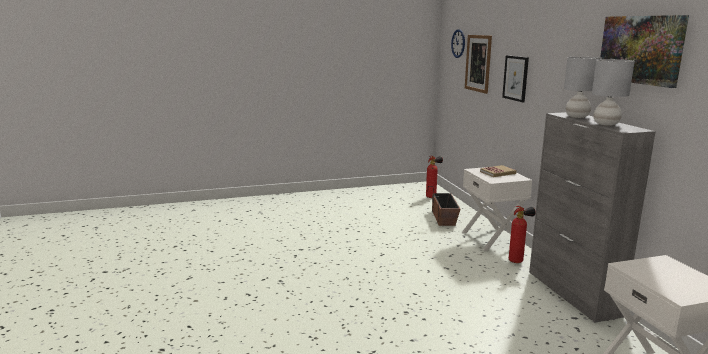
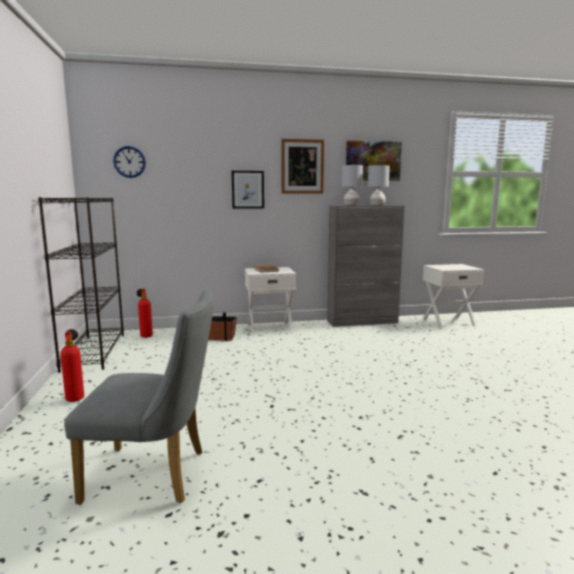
camera: 85 degrees left, 5 degrees down
picture [465,35,492,94] -> picture moved to [282,139,324,194]
fire extinguisher [509,206,536,263] -> fire extinguisher moved to [60,329,84,402]
none -> black bookcase [38,197,124,373]
none -> grey chair [64,290,214,505]

